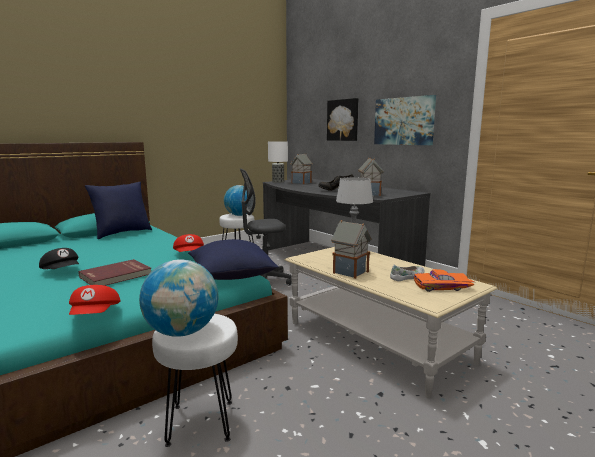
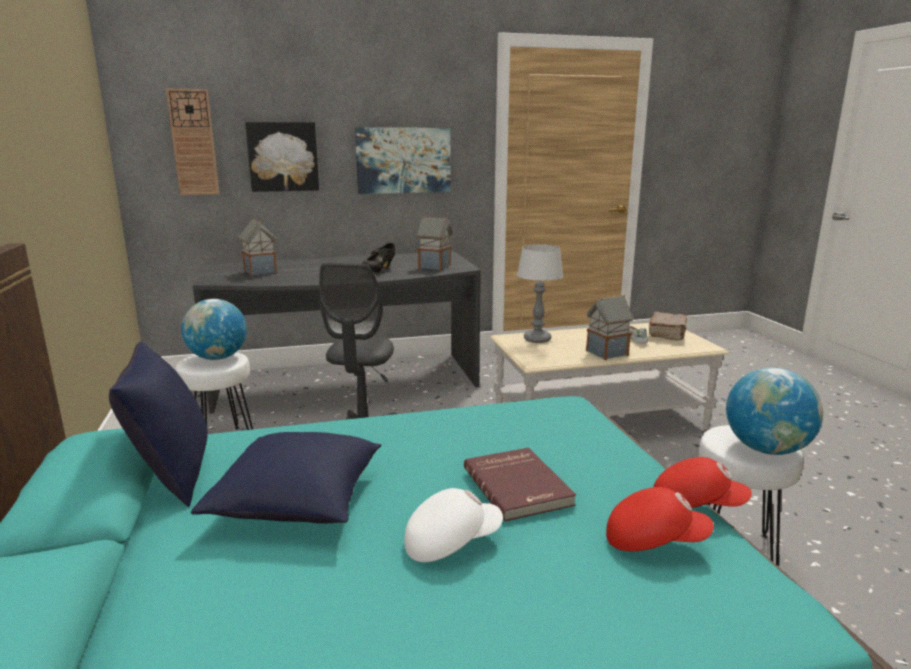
camera: 65 degrees left, 5 degrees up
black cap [39,248,79,269] -> white cap [405,488,503,562]
red cap [173,234,204,252] -> red cap moved to [606,487,714,551]
blue pillow [188,239,279,280] -> blue pillow moved to [191,432,381,523]
table lamp [268,141,288,183] -> none
orange toy car [414,269,475,292] -> brown book [649,312,687,340]
none -> wall clock [166,89,219,195]

